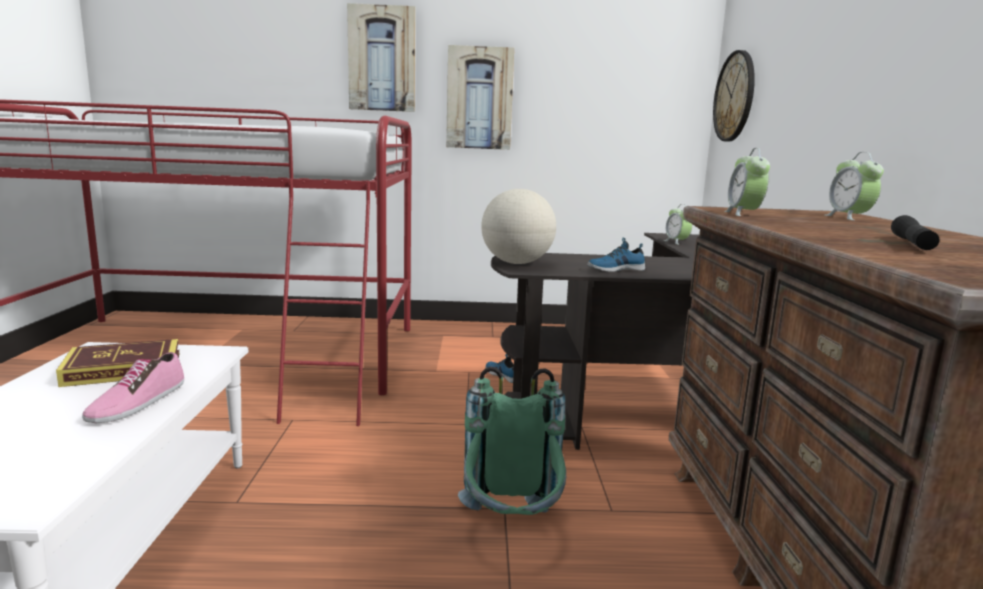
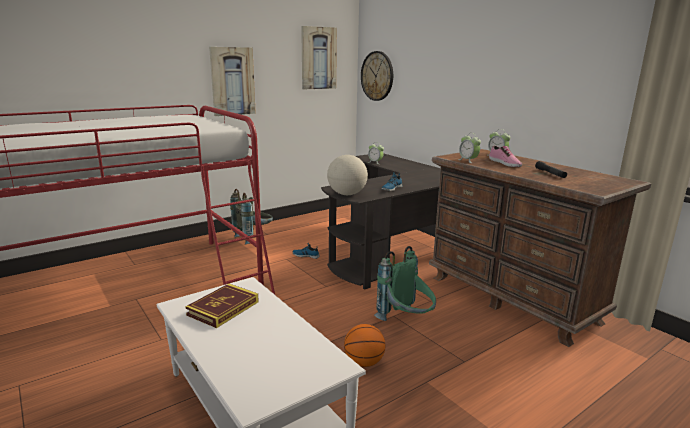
camera: 35 degrees left, 5 degrees up
shoe [82,352,184,423] -> shoe moved to [489,146,522,167]
picture [347,3,416,112] -> picture moved to [301,26,337,89]
none -> grey backpack [230,189,273,245]
none -> basketball [344,324,385,367]

